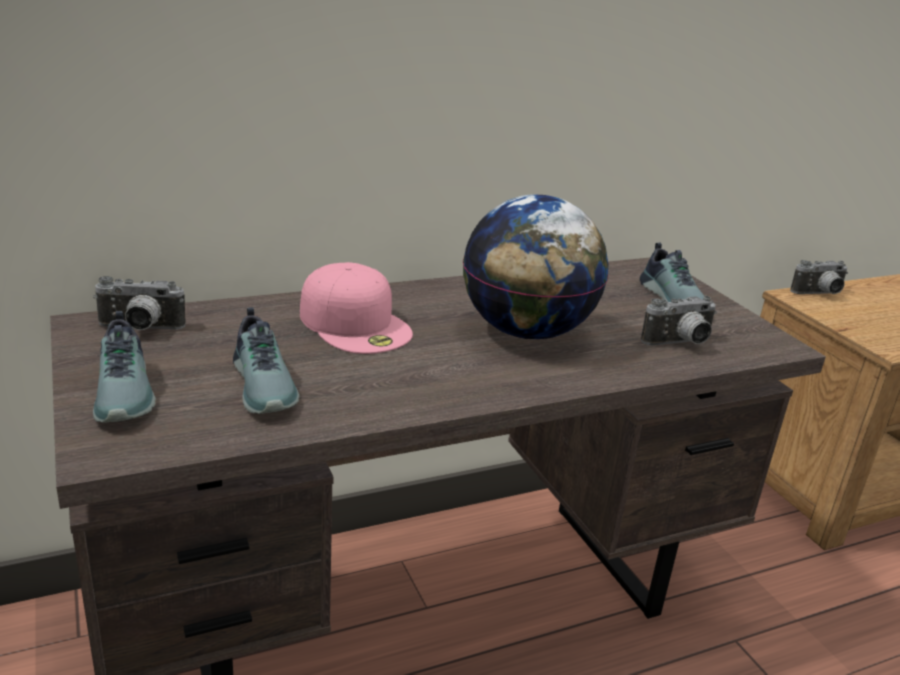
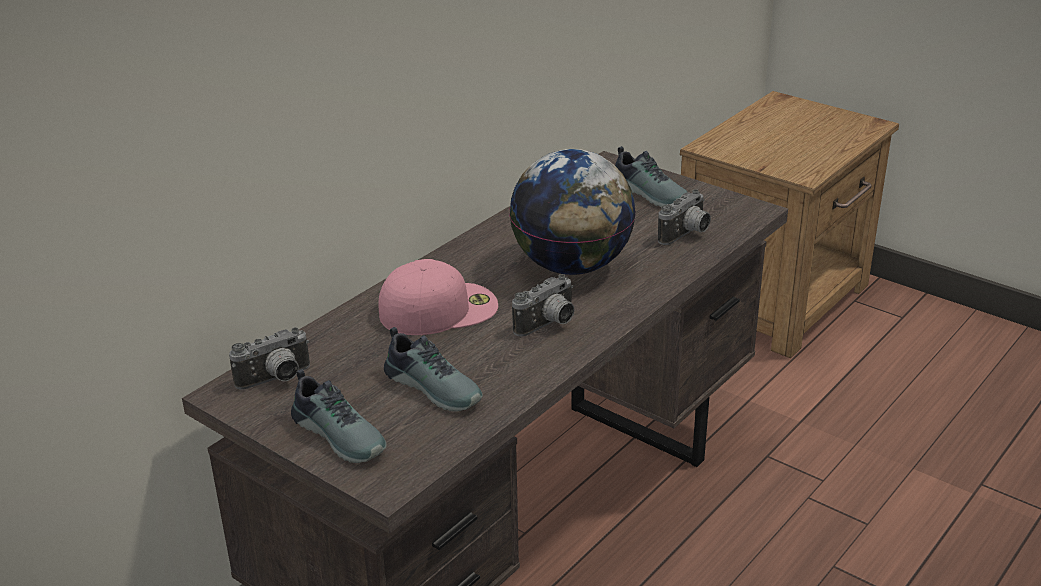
camera: 25 degrees left, 5 degrees up
pink cap [300,262,413,354] -> pink cap turned 45 degrees counterclockwise [379,259,498,335]
camera [790,260,848,294] -> camera moved to [512,274,575,337]

